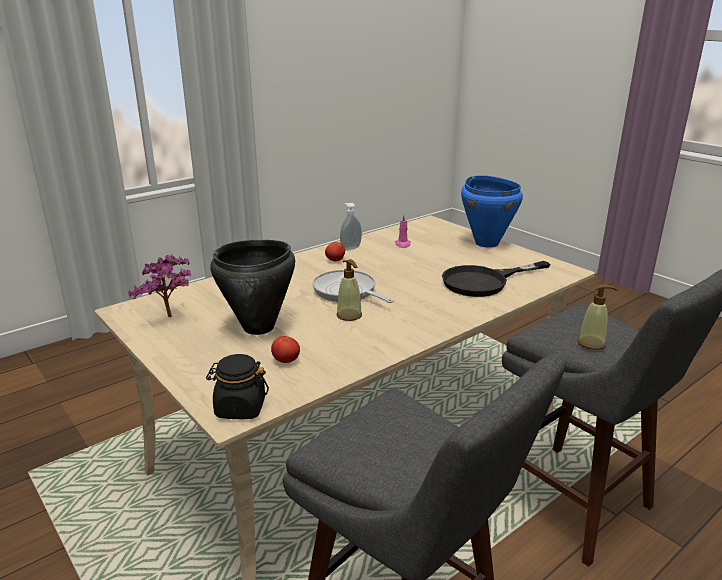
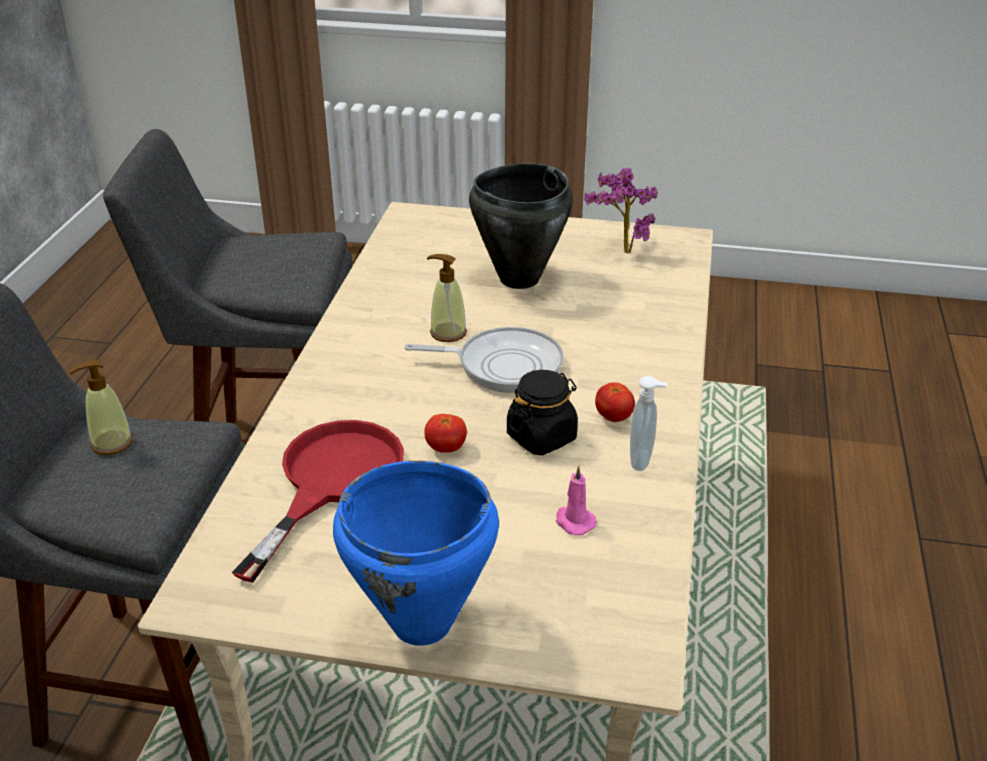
camera: 140 degrees right, 10 degrees up
black jar [206,354,269,419] -> black jar moved to [507,370,578,455]
tomato [271,336,300,363] -> tomato moved to [424,414,467,453]
black frying pan [442,261,551,297] -> red frying pan [232,420,404,583]

